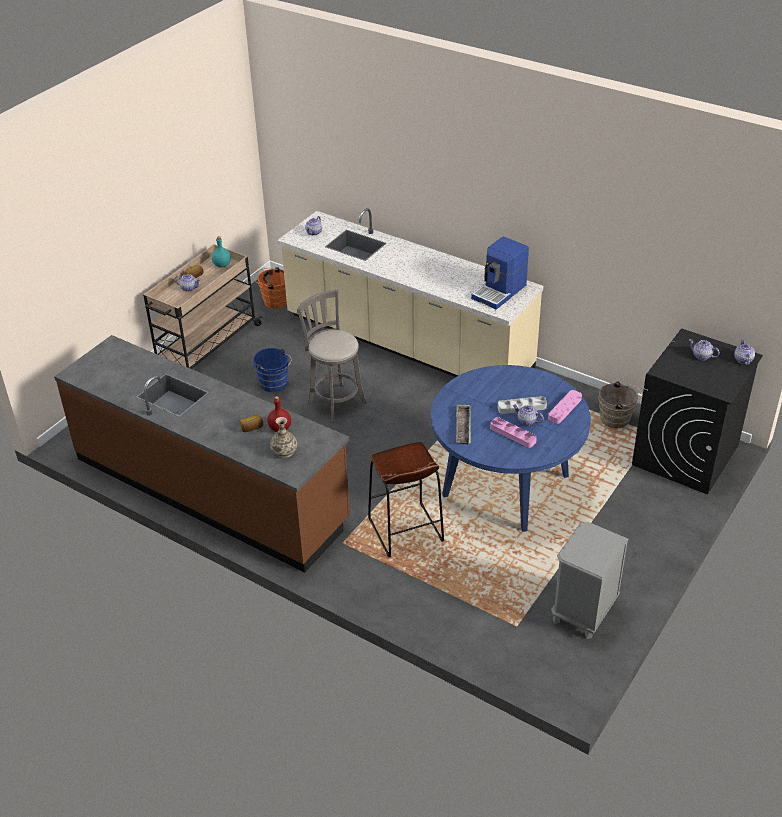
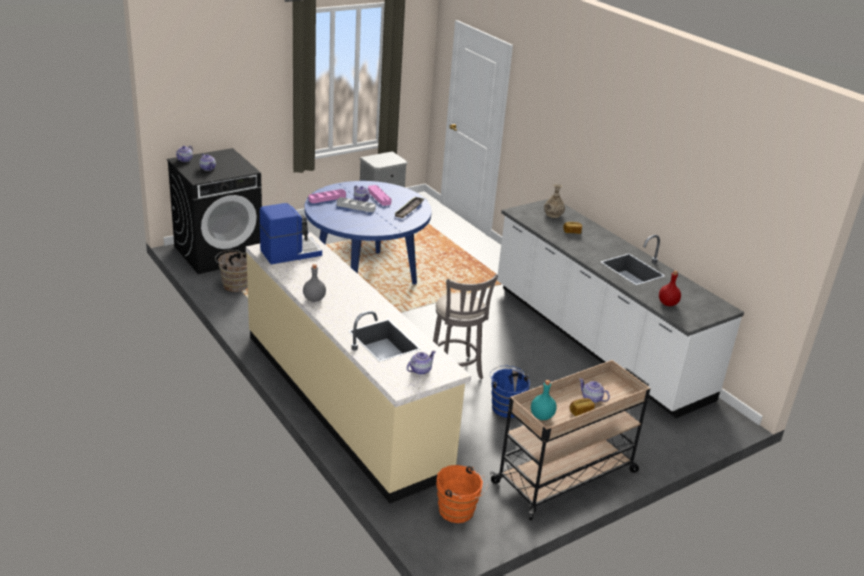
camera: 160 degrees left, 10 degrees down
brown counter [54,335,350,572] -> white counter [497,199,744,418]
red bottle [267,396,291,432] -> red bottle moved to [659,271,681,306]
brown stool [368,442,444,557] -> none
none -> grey bottle [303,264,326,302]

